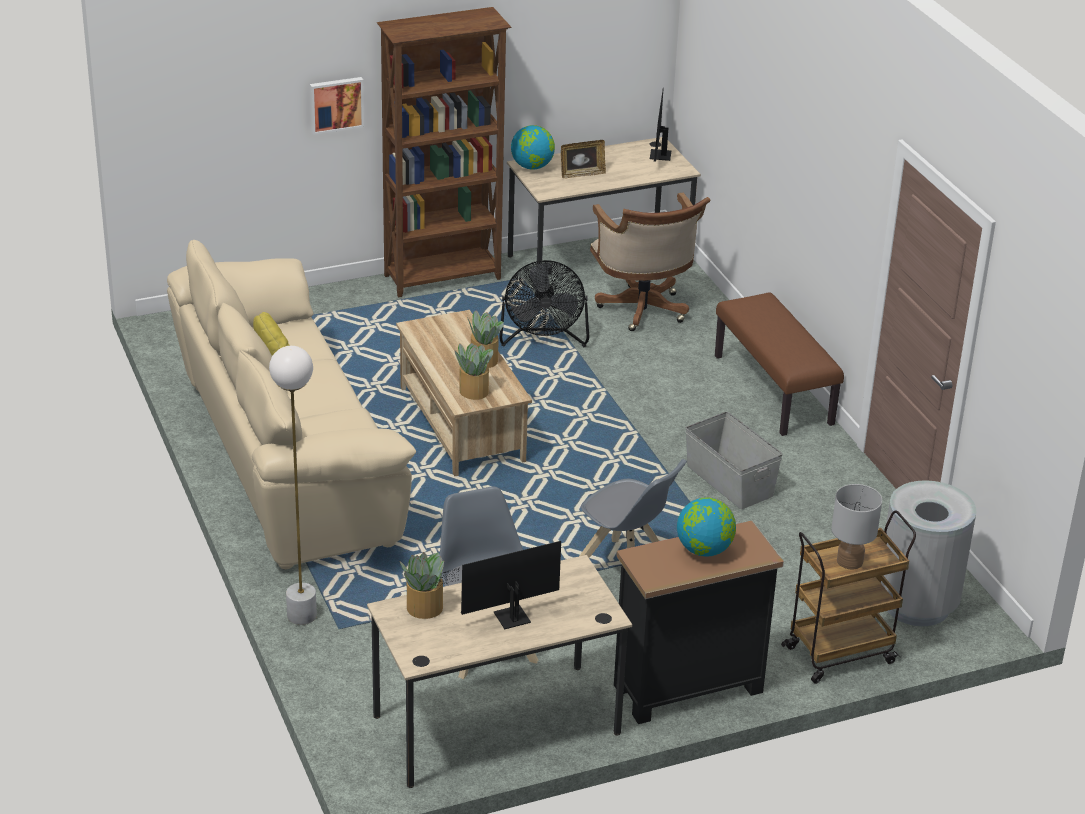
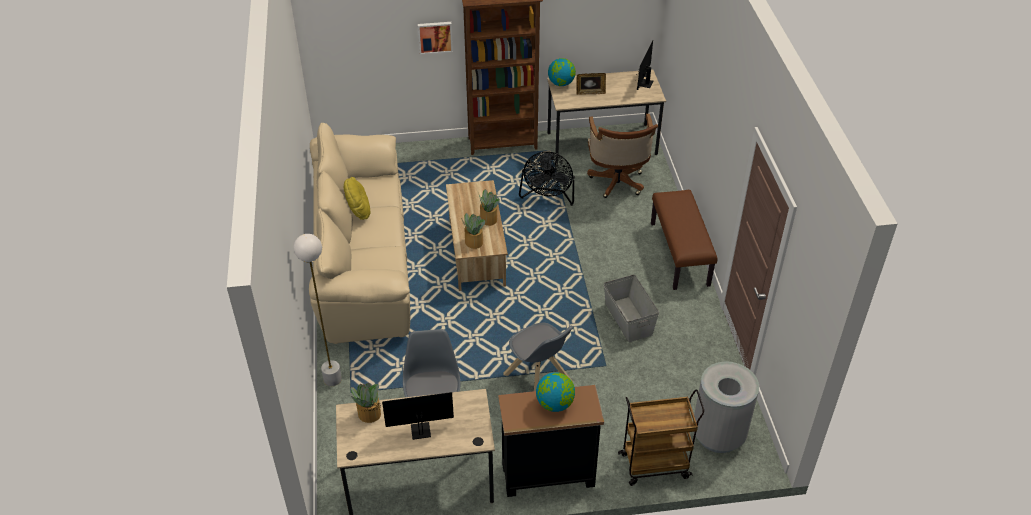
camera: 15 degrees right, 10 degrees up
grey table lamp [831,484,882,569] -> none

